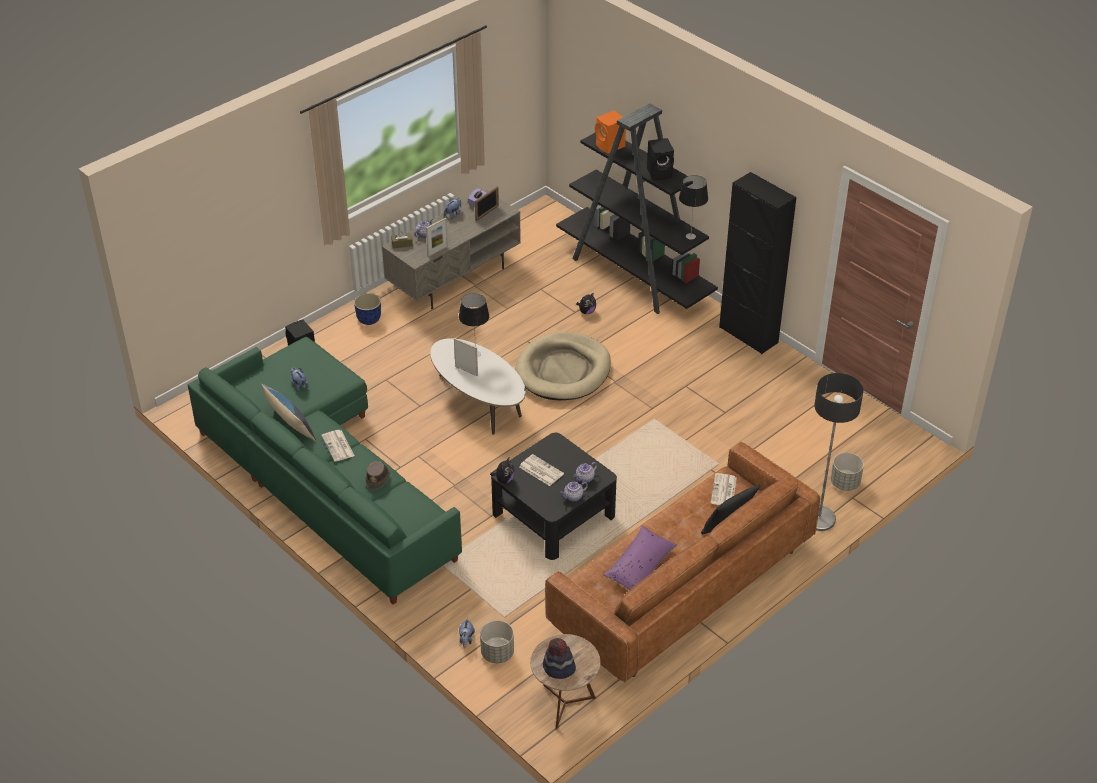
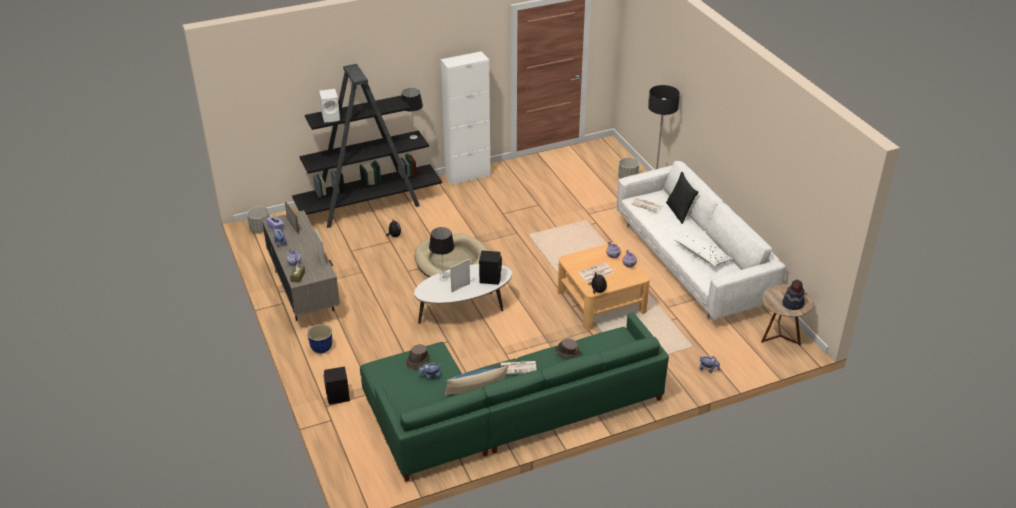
camera: 70 degrees left, 5 degrees down
grey planter [480,620,514,663] -> grey planter moved to [247,207,270,233]
black coffee table [491,433,617,560] -> beige coffee table [558,242,650,330]
brown sofa [545,442,821,682] -> white sofa [616,161,787,320]
orange speaker [595,111,626,154] -> white speaker [319,89,340,122]
purple pillow [603,525,677,590] -> white pillow [674,233,733,267]
black speaker [647,138,674,181] -> black speaker moved to [479,250,502,285]
black cabinet [719,172,797,354] -> white cabinet [441,51,491,185]
none -> brown hat [406,344,430,369]

